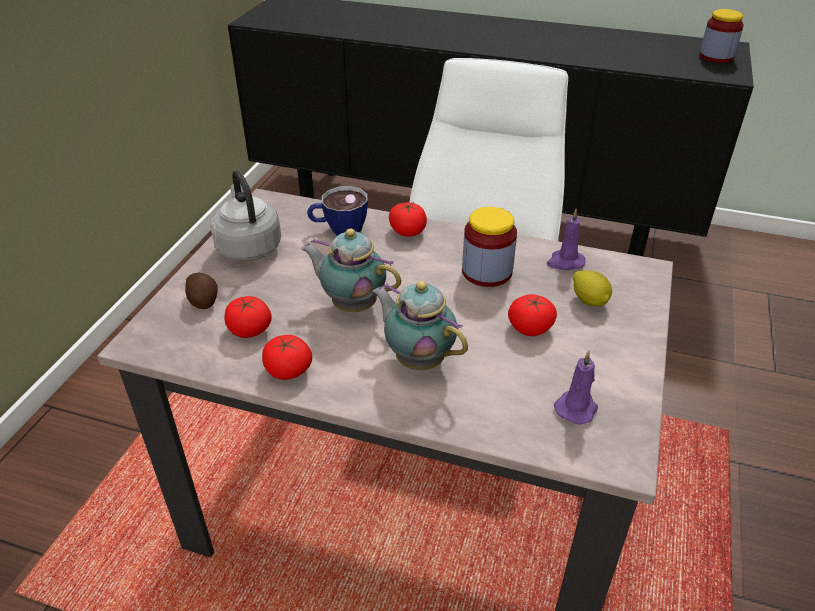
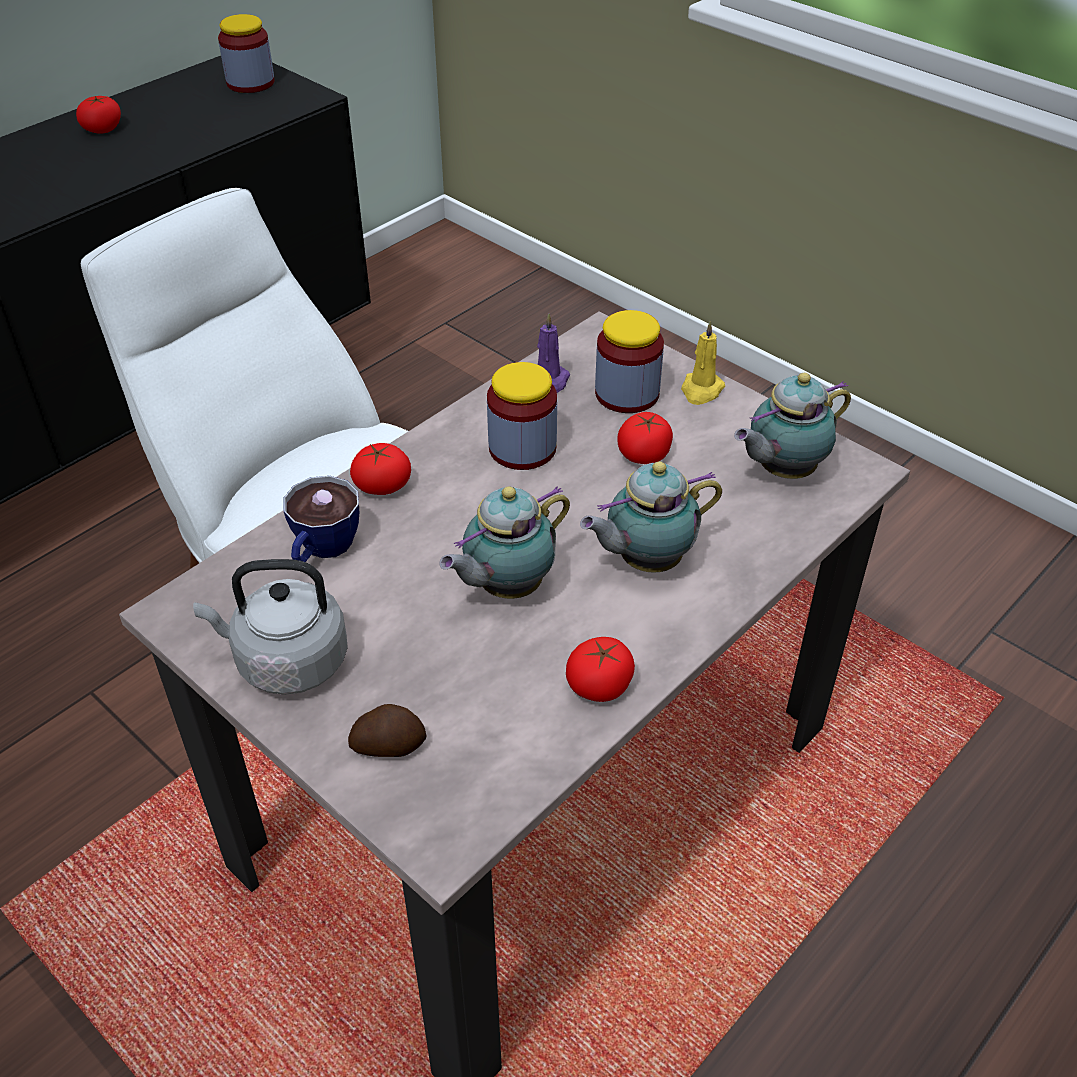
camera: 65 degrees left, 5 degrees up
tomato [224,296,272,338] -> tomato moved to [76,96,121,134]
purple candle [554,351,598,425] -> teapot [734,373,851,479]
lemon [573,270,612,307] -> jar [595,310,664,413]
none -> yellow candle [681,321,725,405]

